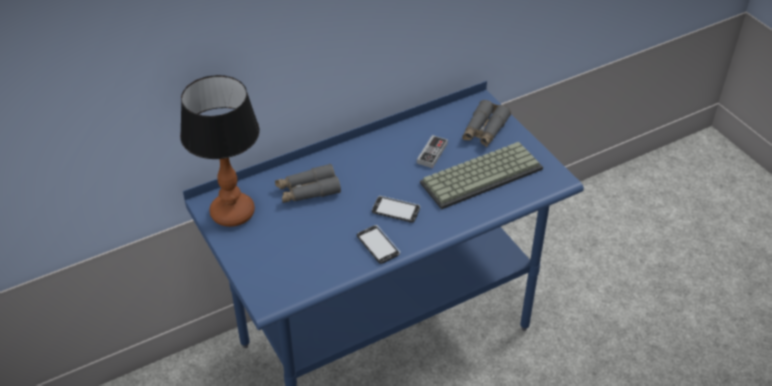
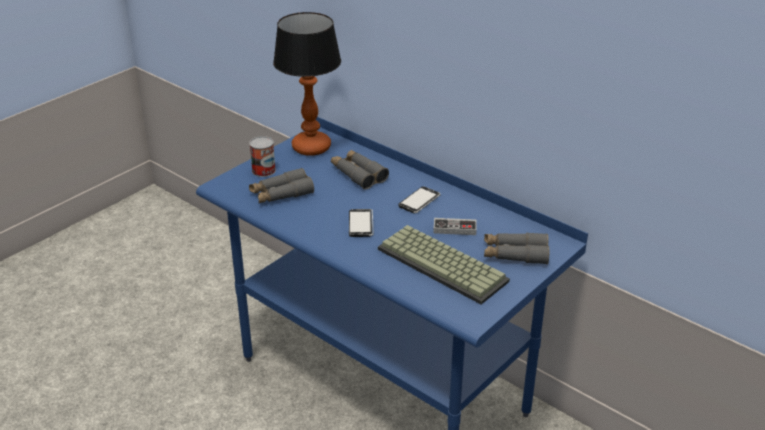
camera: 70 degrees right, 10 degrees down
phone [357,225,400,264] -> phone moved to [398,186,440,214]
none -> can [249,136,276,177]
none -> grey binoculars [249,168,314,203]

